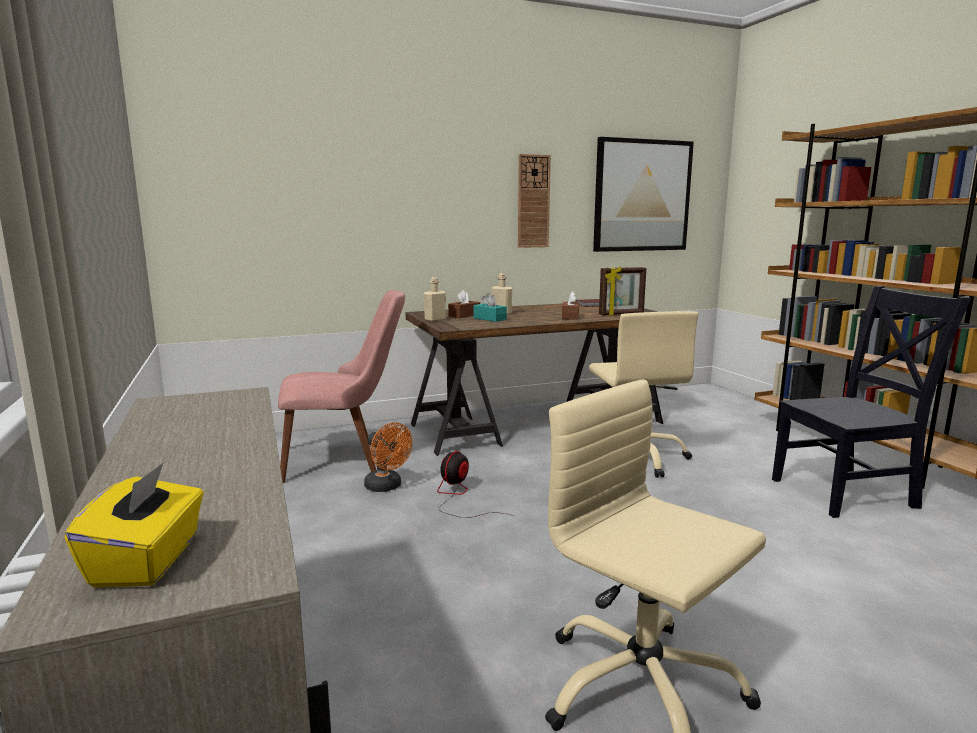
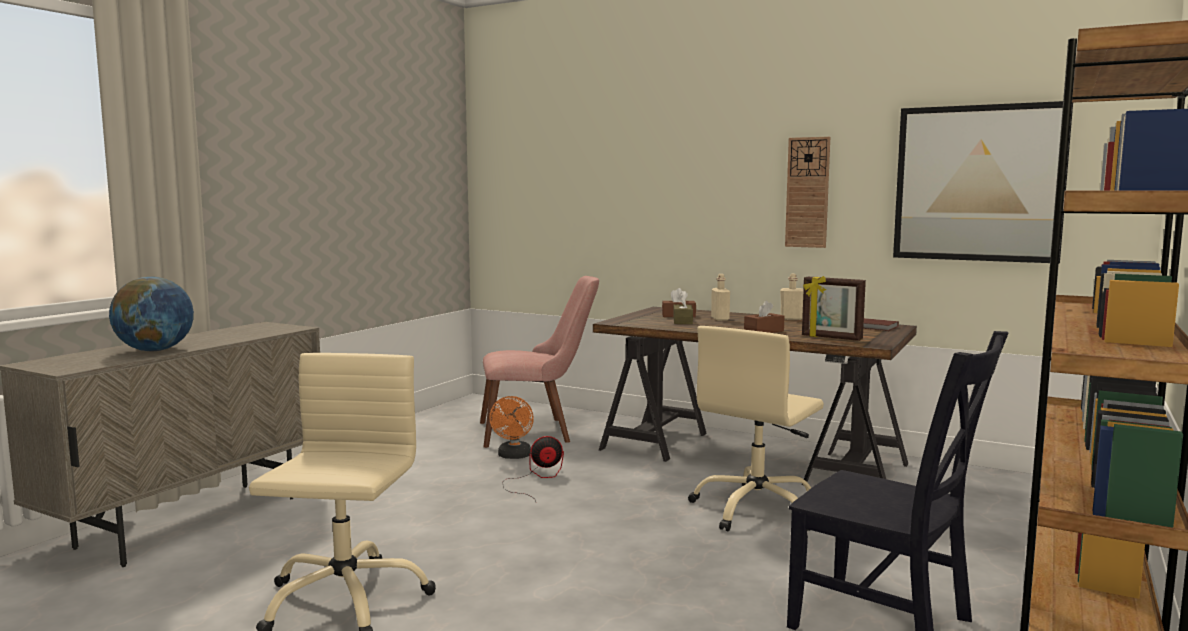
camera: 50 degrees right, 5 degrees down
yellow tissue box [65,462,204,588] -> none
pink chair [278,290,405,483] -> pink chair turned 45 degrees counterclockwise [480,276,599,448]
beige bottle [424,277,446,322] -> beige bottle moved to [780,274,804,320]
turquoise tissue box [474,293,507,322] -> brown tissue box [673,293,693,324]
none -> globe [109,277,194,351]

